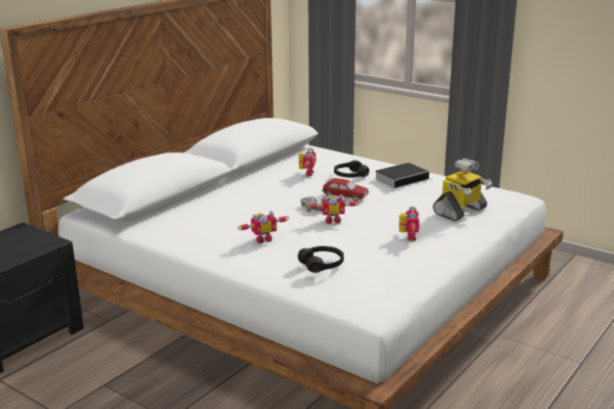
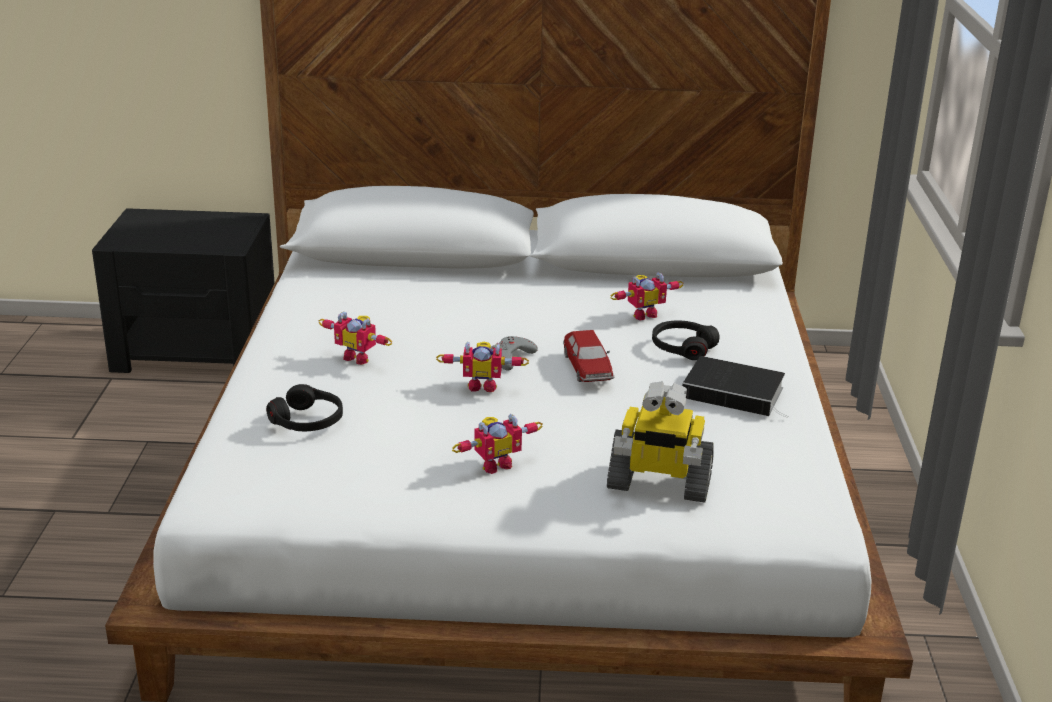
camera: 55 degrees right, 5 degrees up
toy robot [307,194,359,224] -> toy robot turned 45 degrees counterclockwise [436,342,529,392]

